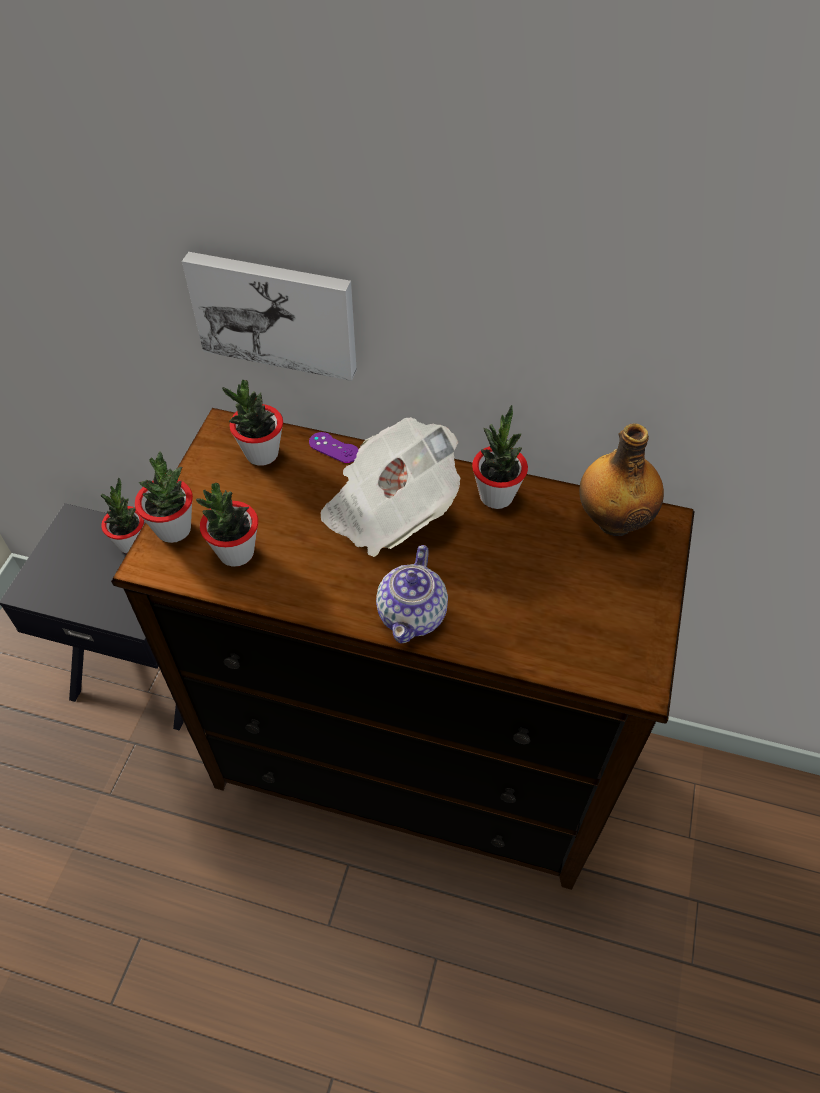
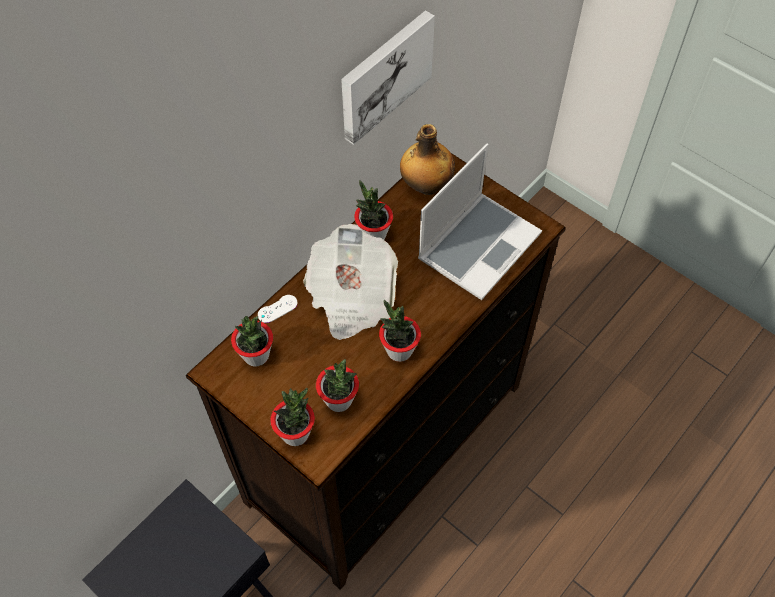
camera: 65 degrees left, 5 degrees up
potted plant [101,478,144,554] -> potted plant moved to [379,300,421,362]
picture [182,252,357,381] -> picture moved to [341,10,435,145]
purple game controller [309,432,358,463] -> white game controller [258,295,298,323]
teapot [376,545,448,643] -> none
none -> laptop [418,144,542,300]

